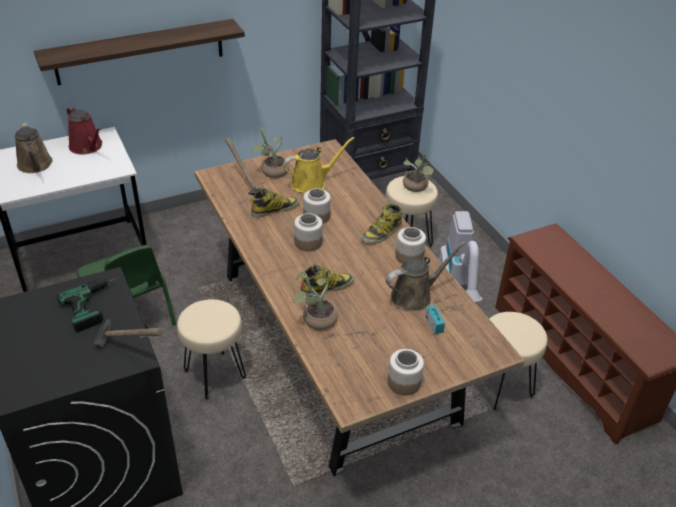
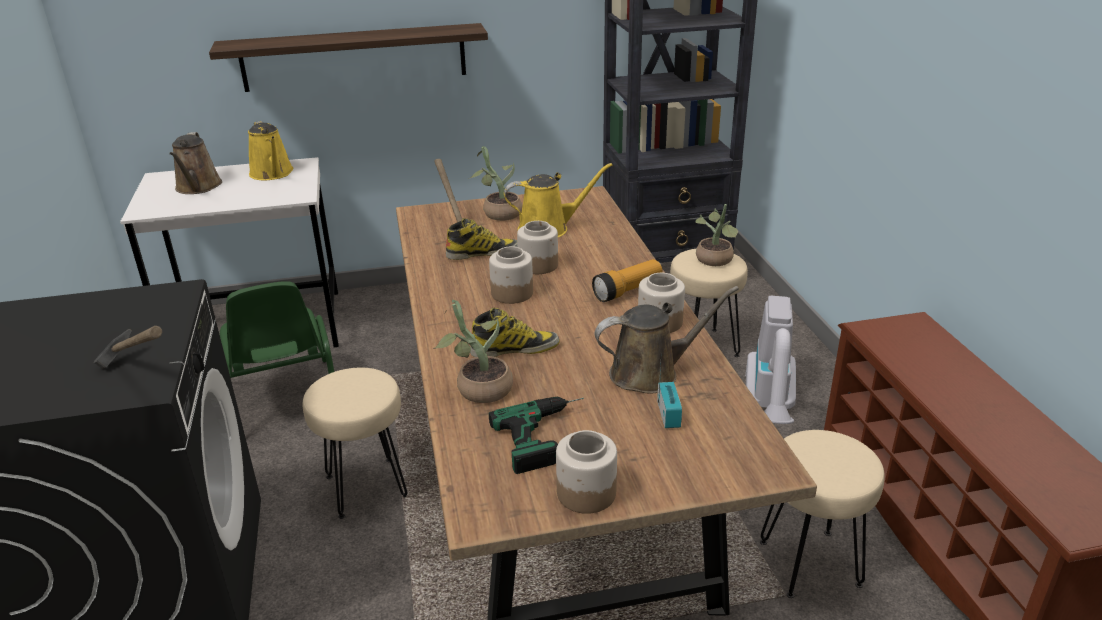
camera: 15 degrees right, 10 degrees down
power drill [57,277,119,333] -> power drill moved to [489,397,584,474]
red watering can [67,106,102,155] -> yellow watering can [248,121,294,181]
boot [361,203,402,244] -> flashlight [592,259,663,302]

